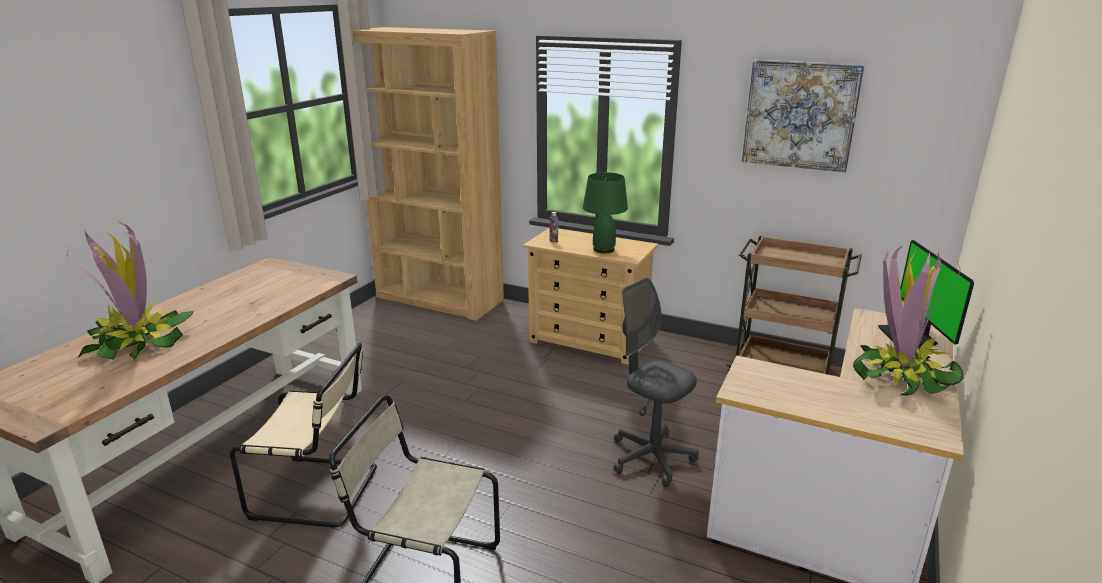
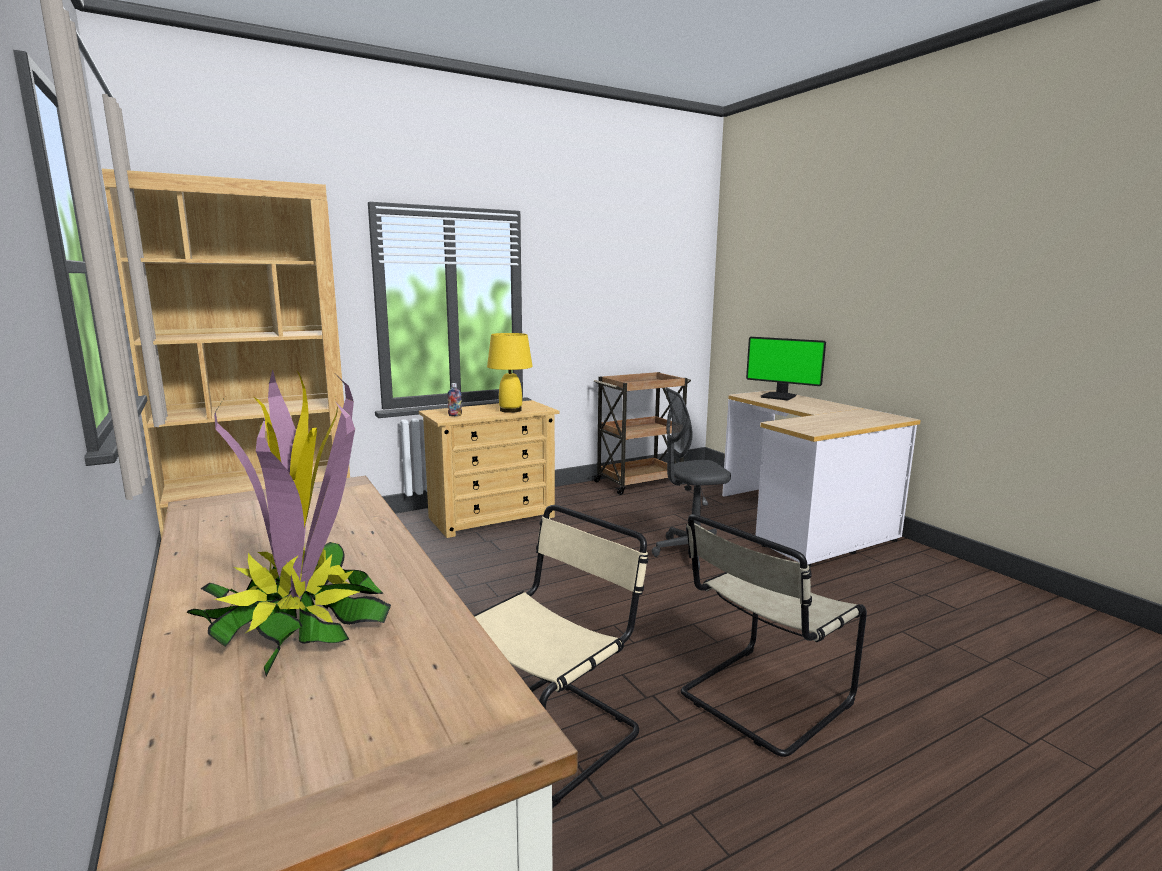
camera: 55 degrees left, 10 degrees down
green table lamp [583,172,628,253] -> yellow table lamp [487,333,533,413]
picture [742,60,865,172] -> none
potted plant [853,245,964,396] -> none

